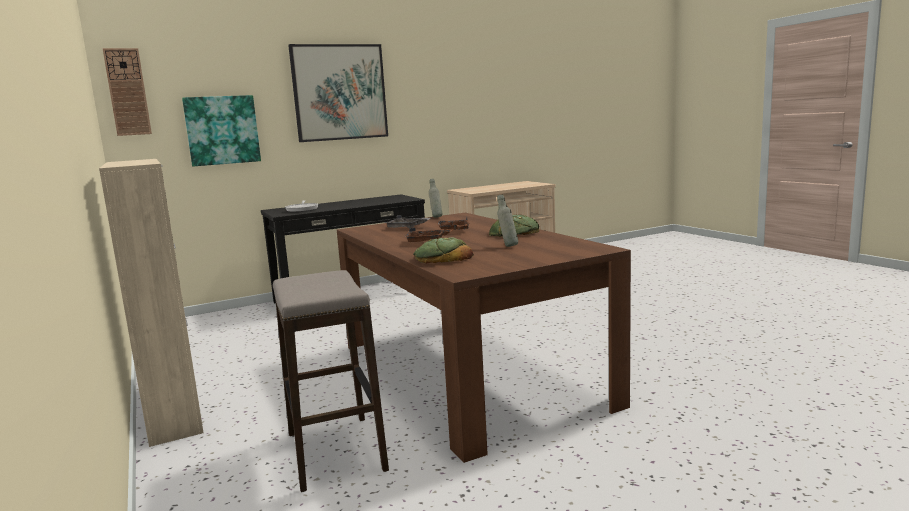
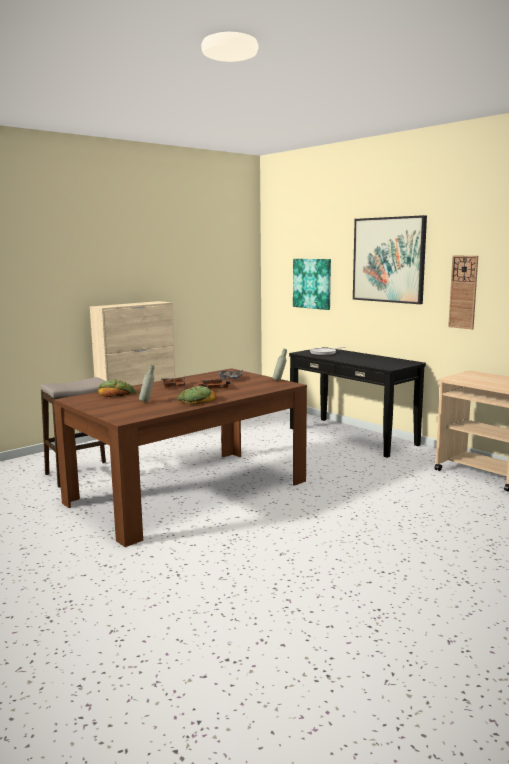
camera: 75 degrees right, 0 degrees up
wall clock [102,48,152,136] -> wall clock moved to [448,256,478,329]

